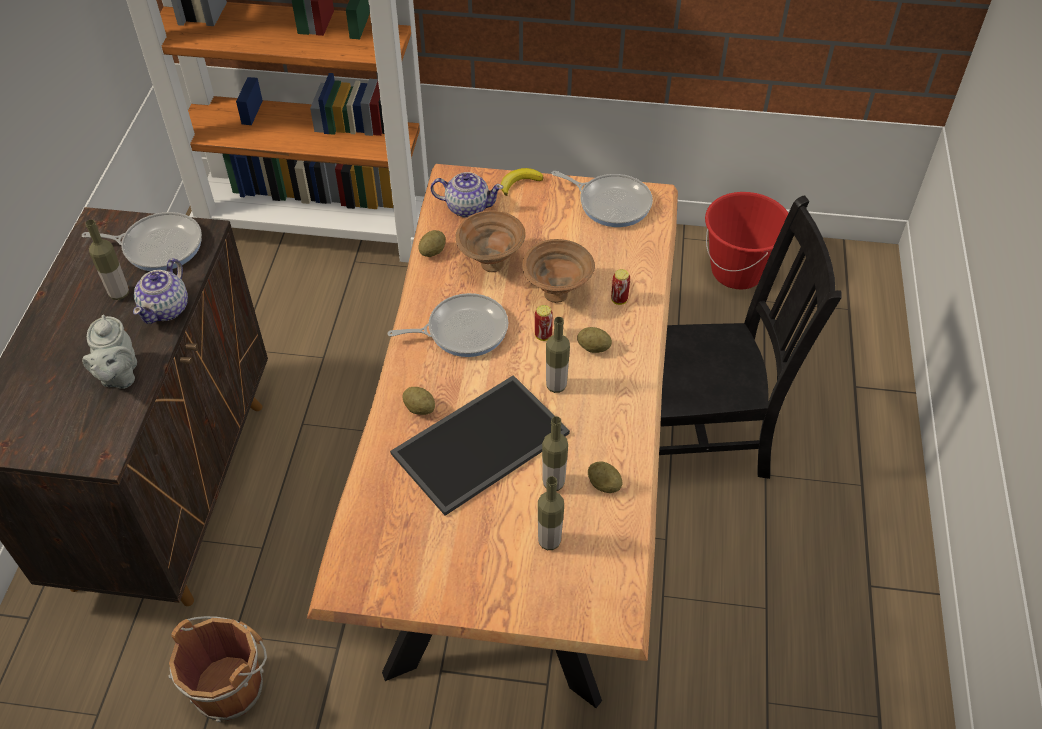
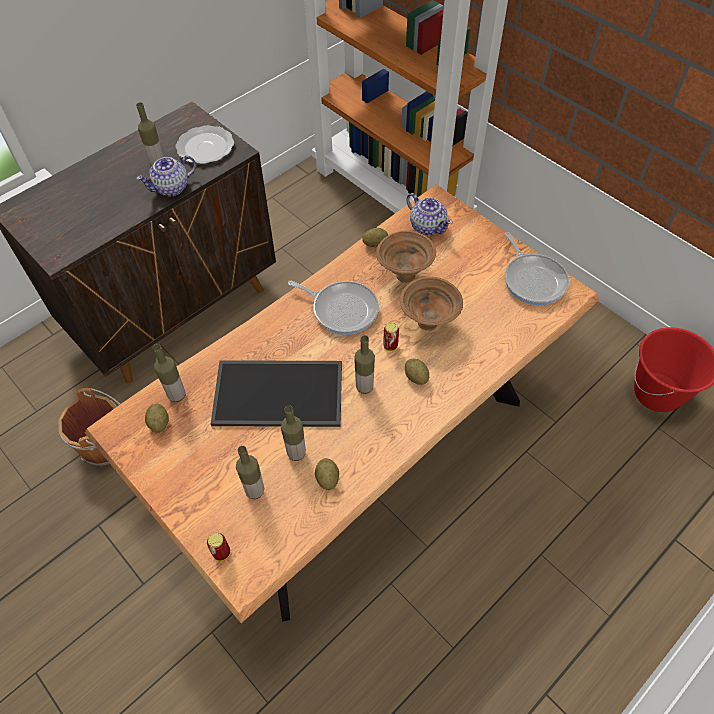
camera: 40 degrees right, 5 degrees up
frying pan [82,212,202,271] -> plate [176,125,234,164]
grey teapot [82,315,137,389] -> none
potato [402,387,435,415] -> potato moved to [145,404,169,433]
banana [501,168,543,196] -> none
can [611,269,630,305] -> can moved to [207,533,230,561]
black chair [659,195,842,479] -> none
none -> bottle [153,344,185,402]

